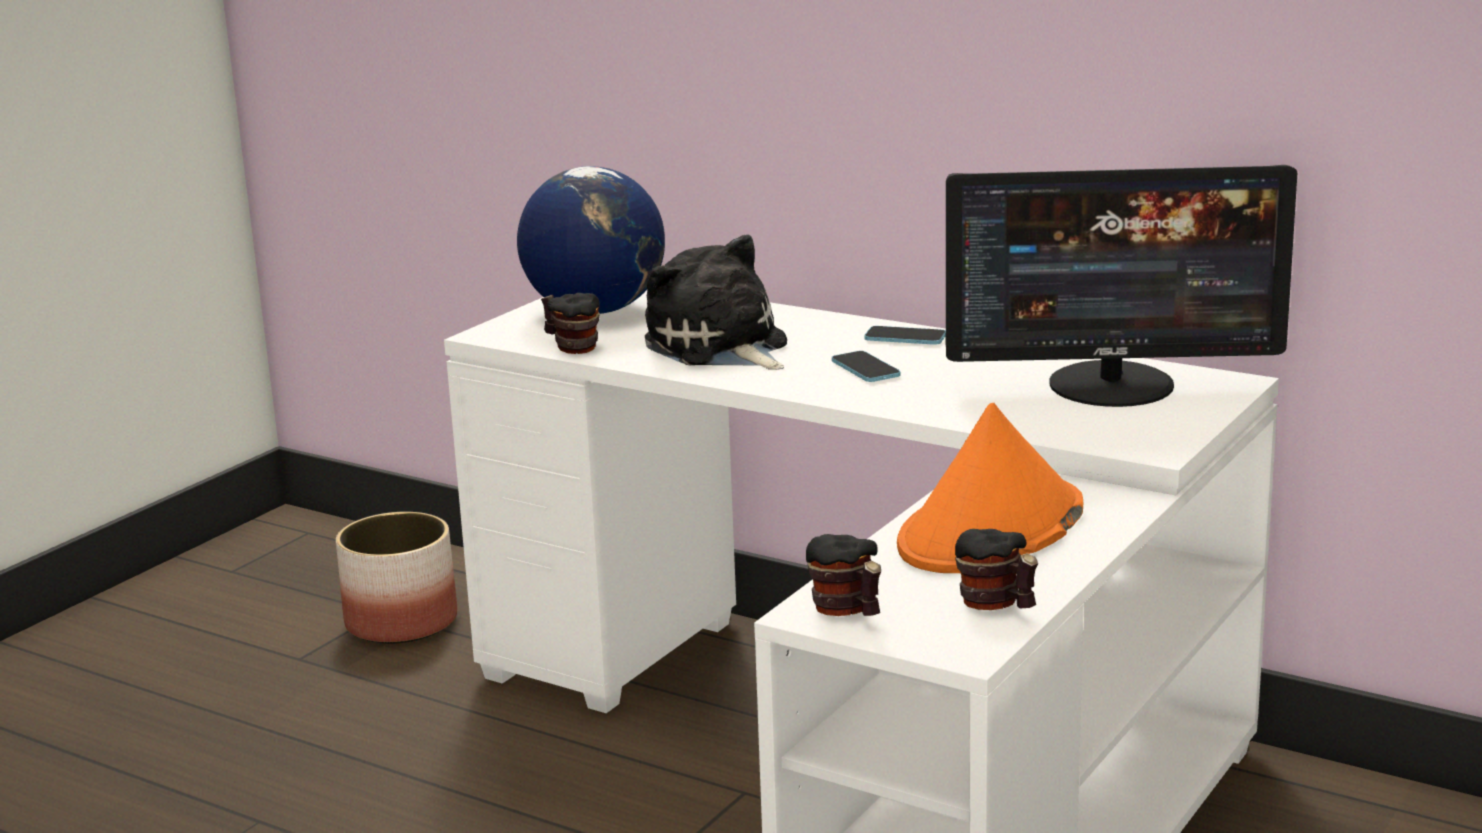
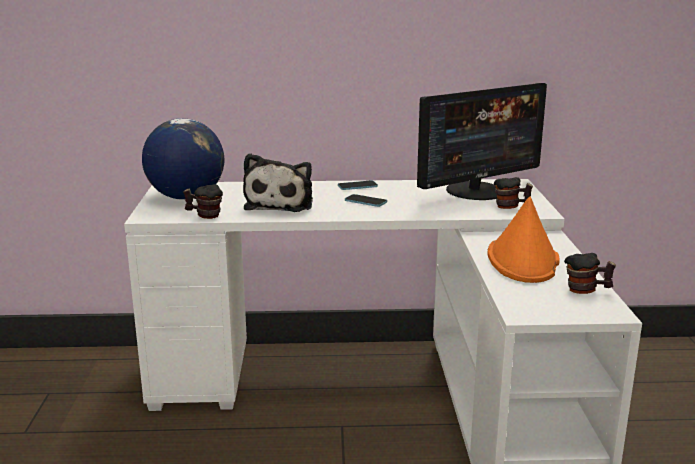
camera: 35 degrees left, 0 degrees up
planter [336,512,457,644] -> none
plush toy [645,234,787,370] -> plush toy turned 105 degrees counterclockwise [243,153,313,212]
mug [806,534,881,616] -> mug moved to [494,177,533,209]

